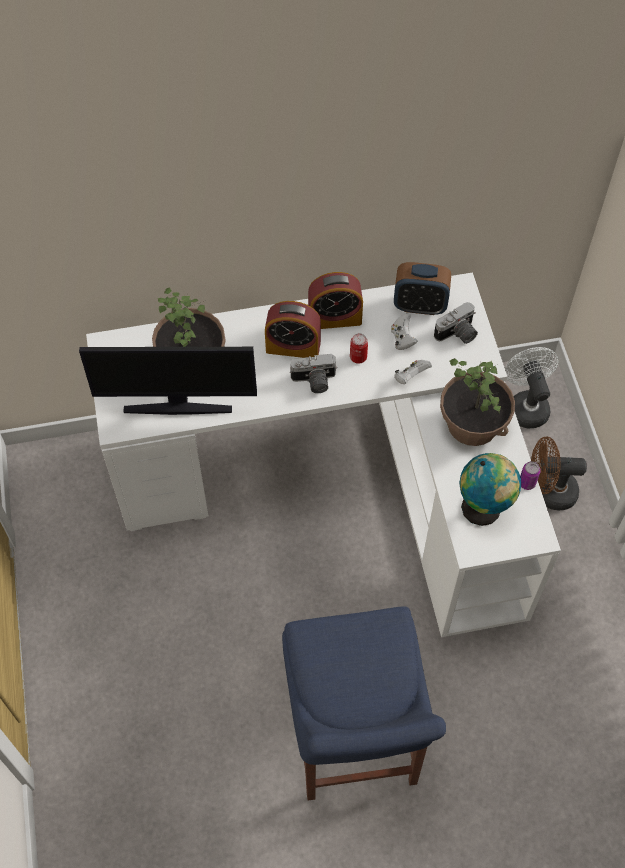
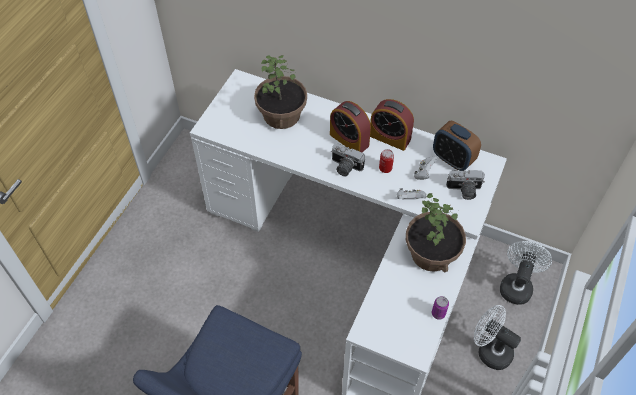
camera: 35 degrees right, 5 degrees down
monitor [79,347,257,415] -> none
globe [459,453,521,526] -> none
brown fan [531,437,587,510] -> white fan [474,305,521,370]

